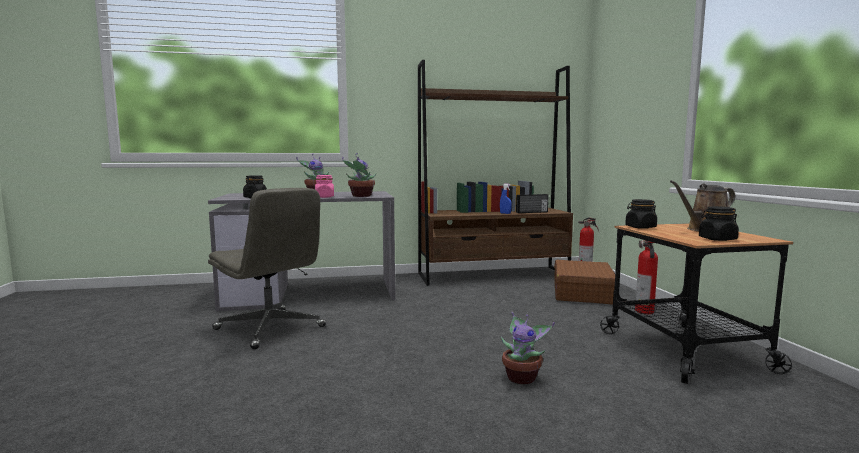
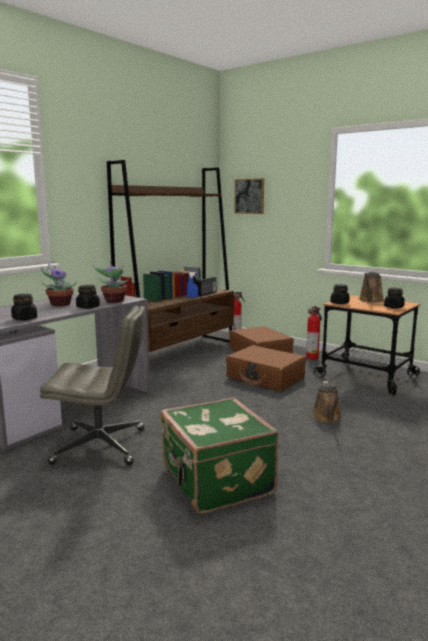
camera: 40 degrees left, 5 degrees up
pink jar [315,175,334,198] -> black jar [76,285,100,309]
potted plant [501,312,555,384] -> brown watering can [312,381,342,423]
none -> green suitcase [161,398,279,514]
none -> brown suitcase [226,345,306,391]
none -> picture [234,178,264,214]

